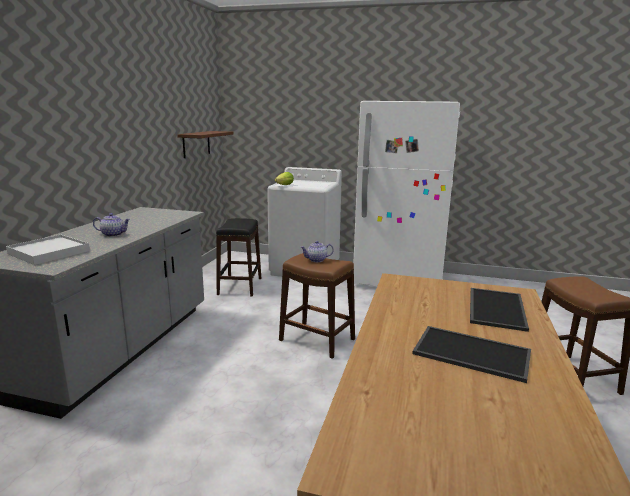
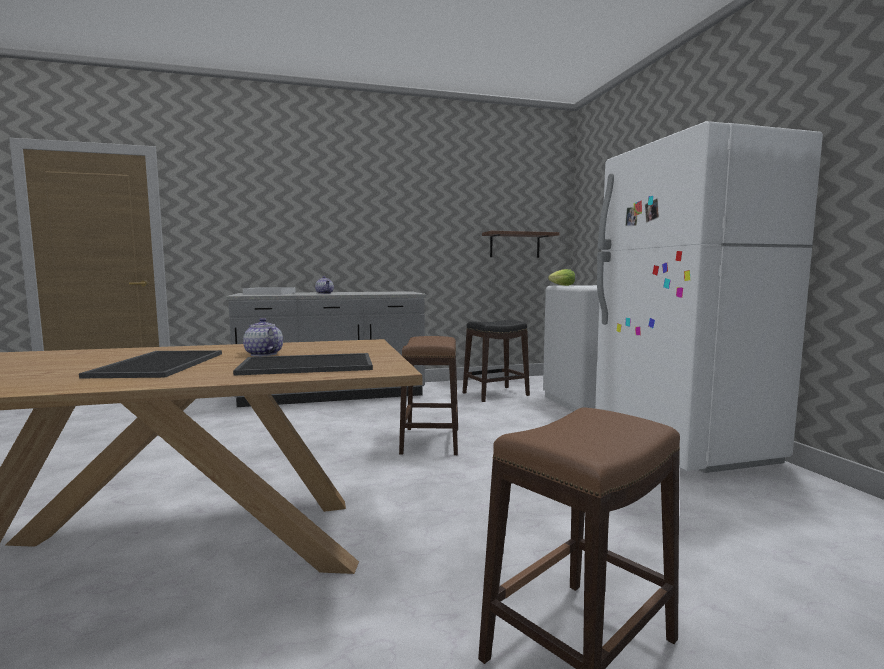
camera: 60 degrees right, 10 degrees down
teapot [301,241,334,262] -> teapot moved to [243,318,283,357]

